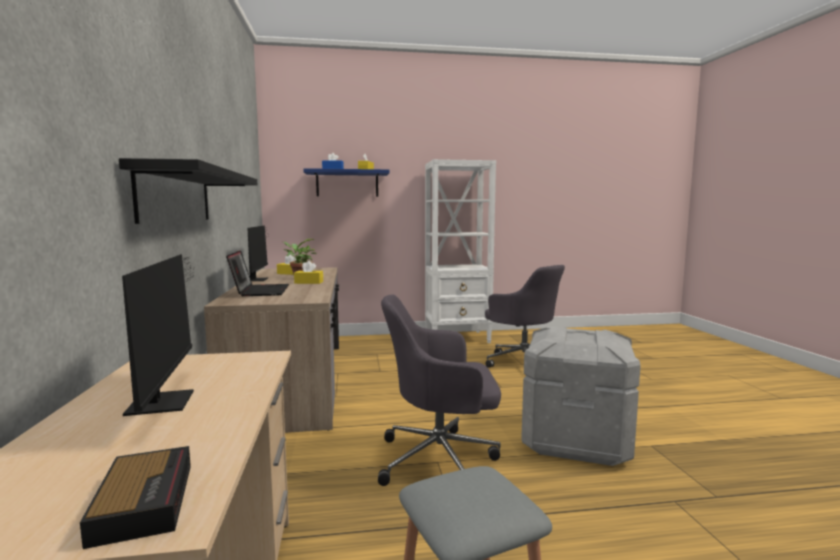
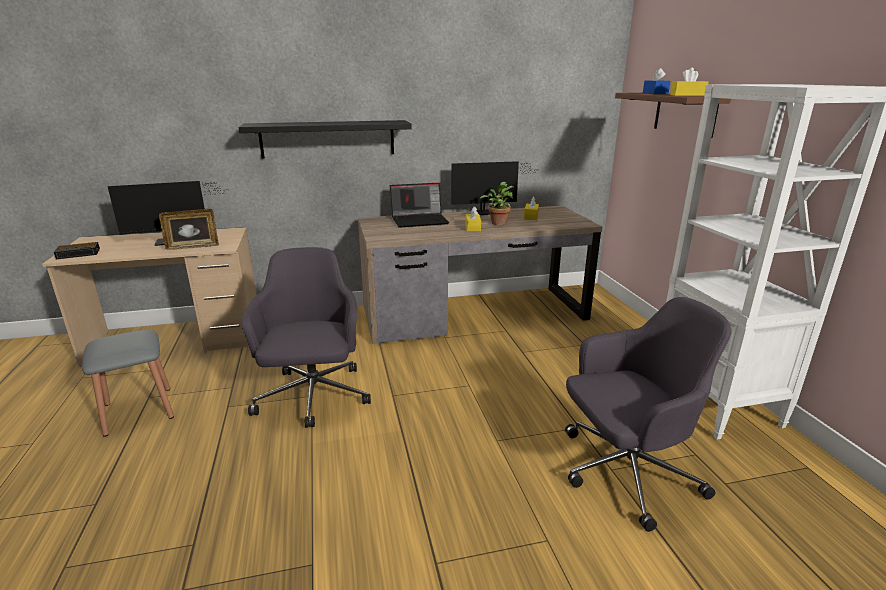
camera: 85 degrees right, 15 degrees up
blue shelf [304,168,389,197] -> brown shelf [615,93,731,138]
grey office chair [485,265,565,368] -> grey office chair turned 150 degrees counterclockwise [565,297,732,532]
grey storage box [521,326,641,466] -> none
none -> picture frame [159,209,219,250]

